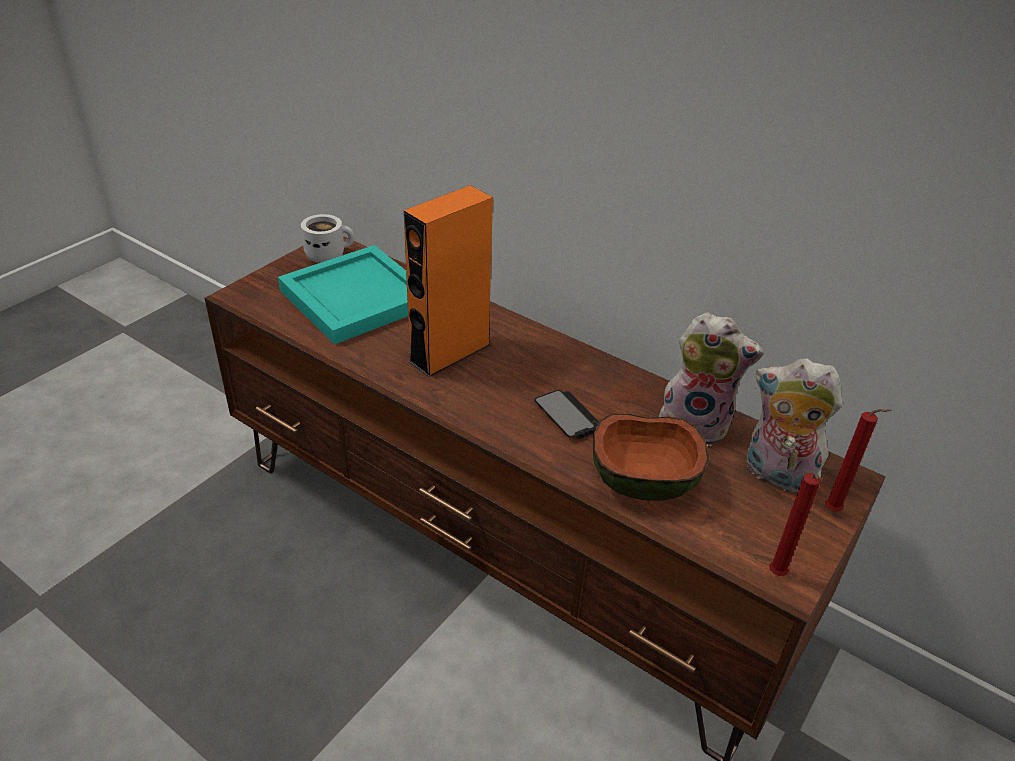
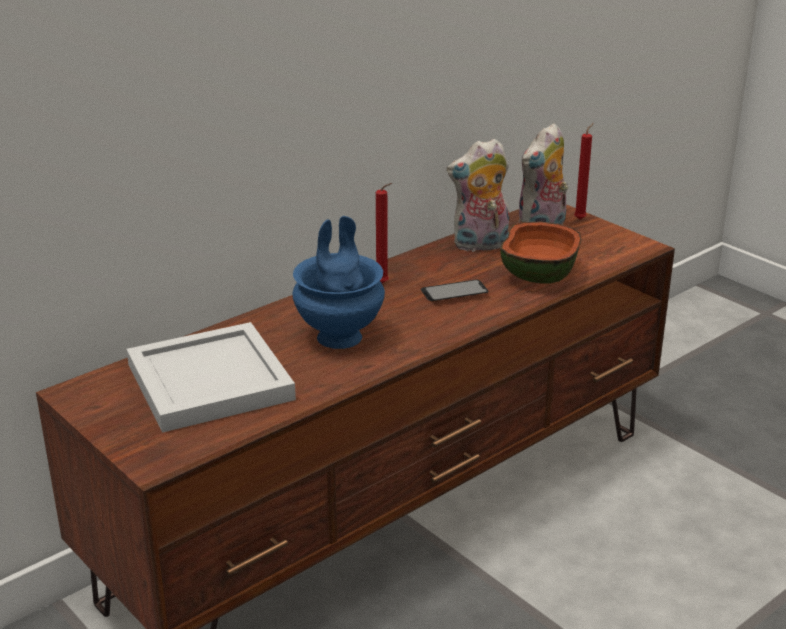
camera: 75 degrees left, 10 degrees down
turquoise tray [278,245,408,345] -> white tray [126,322,296,433]
white mug [301,214,354,263] -> none
orange speaker [404,185,493,377] -> blue vase [292,216,385,349]
plush toy [659,312,764,446] -> plush toy turned 135 degrees counterclockwise [447,138,509,252]
red candle [769,473,821,576] -> red candle moved to [376,183,392,283]

